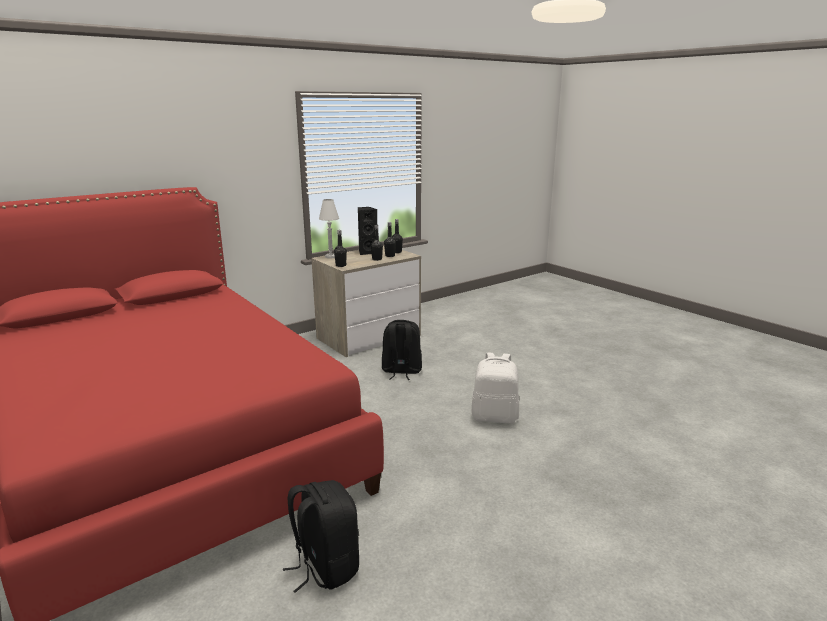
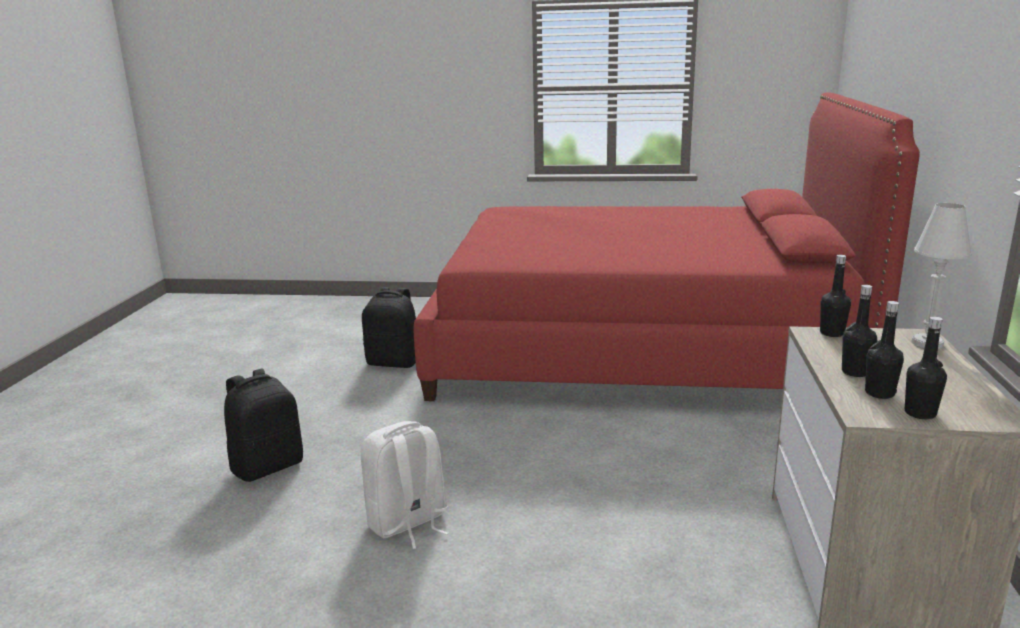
camera: 135 degrees right, 0 degrees up
black speaker [358,207,377,255] -> none
black backpack [382,320,422,380] -> black backpack moved to [224,369,303,482]

